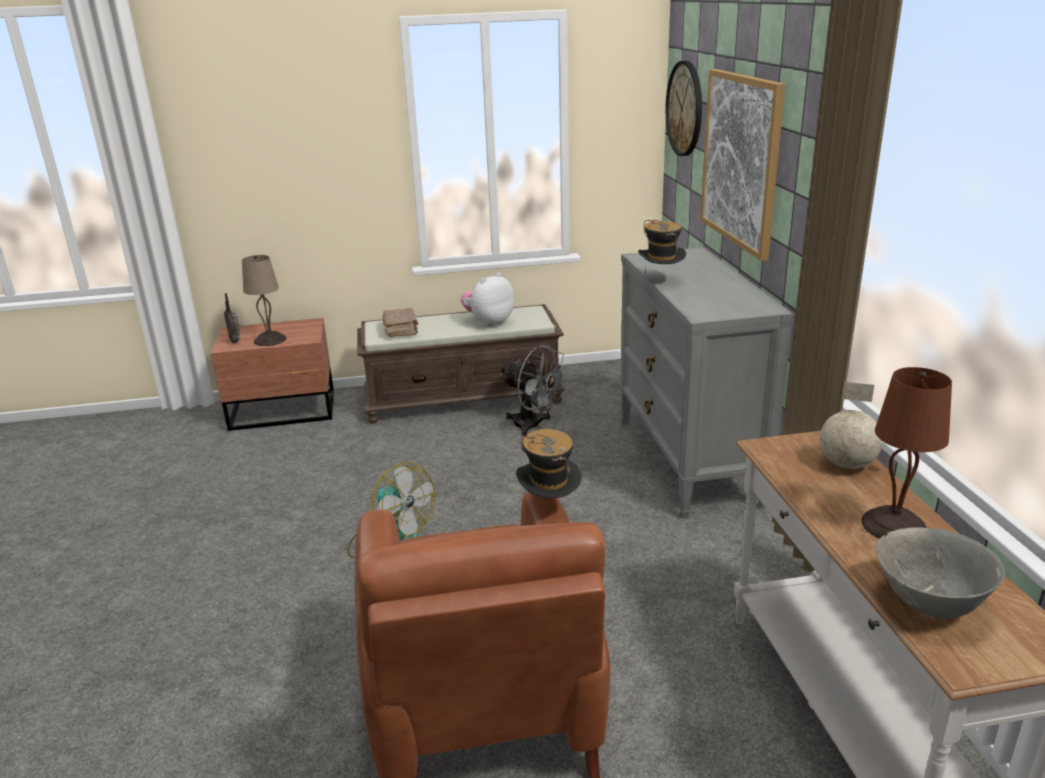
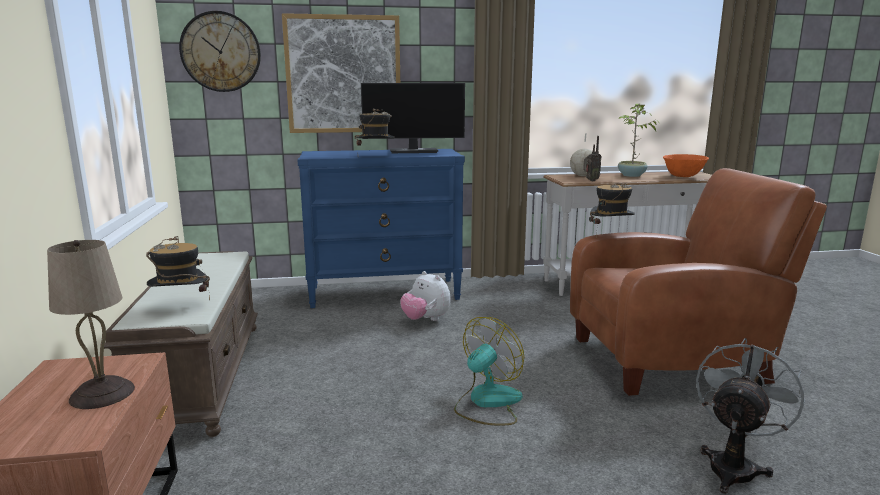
camera: 90 degrees left, 10 degrees down
radio [224,293,241,343] -> radio moved to [583,136,601,181]
brown book [382,308,418,337] -> hat [146,236,210,300]
plush toy [461,272,515,327] -> plush toy moved to [400,271,451,321]
grey fan [500,345,568,436] -> grey fan moved to [696,338,805,494]
grey dresser [619,247,794,519] -> blue dresser [297,149,465,308]
brown table lamp [861,367,952,539] -> potted plant [618,103,659,177]
grey bowl [875,527,1005,618] -> orange bowl [663,154,709,177]
none -> monitor [361,83,465,153]

